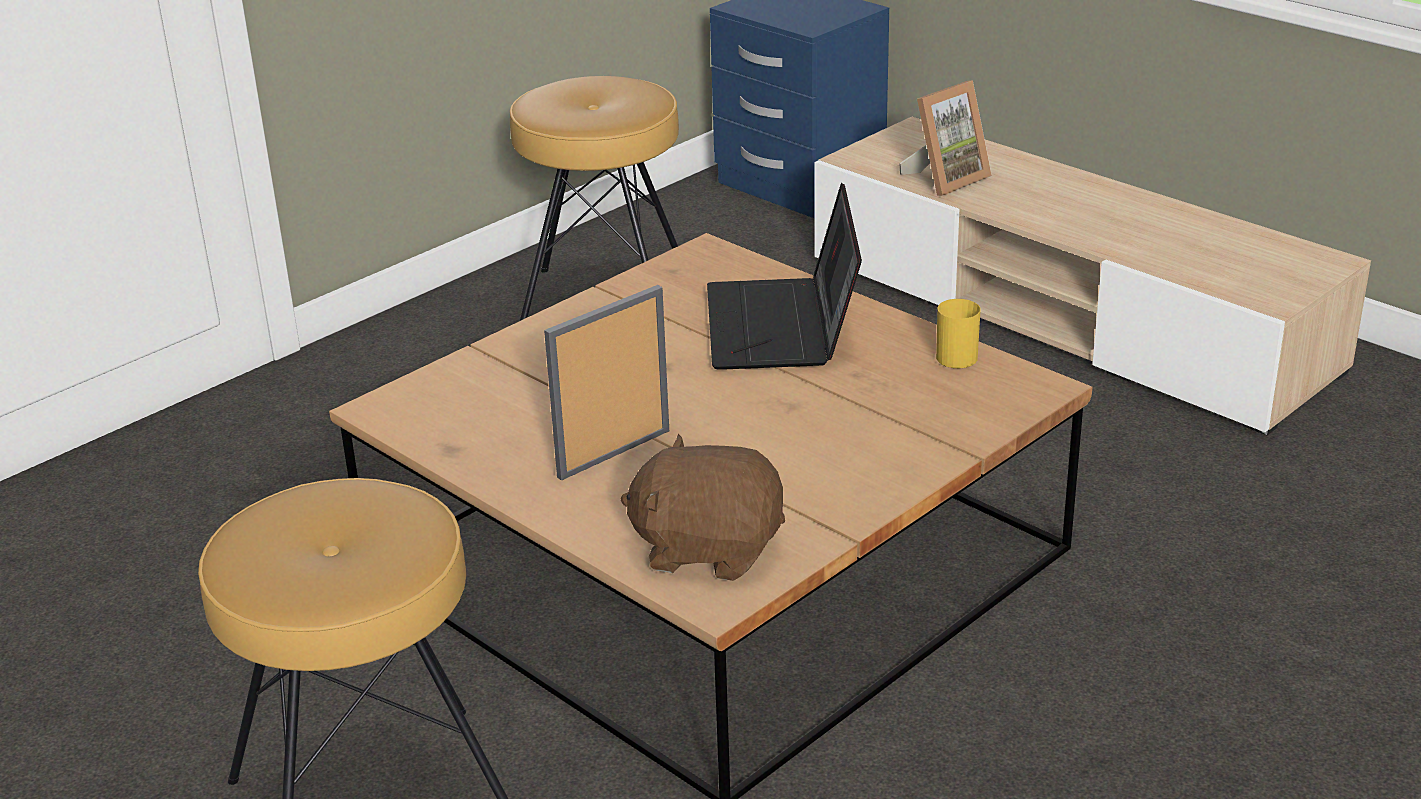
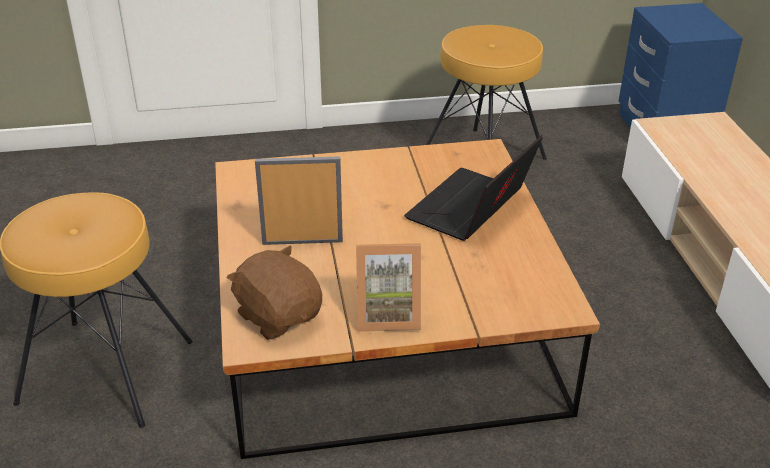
camera: 35 degrees right, 5 degrees up
picture frame [899,80,992,196] -> picture frame moved to [356,243,421,332]
yellow mug [936,299,981,368] -> none

